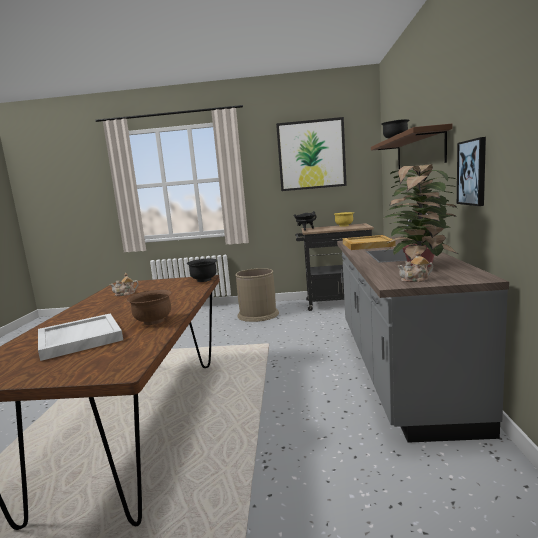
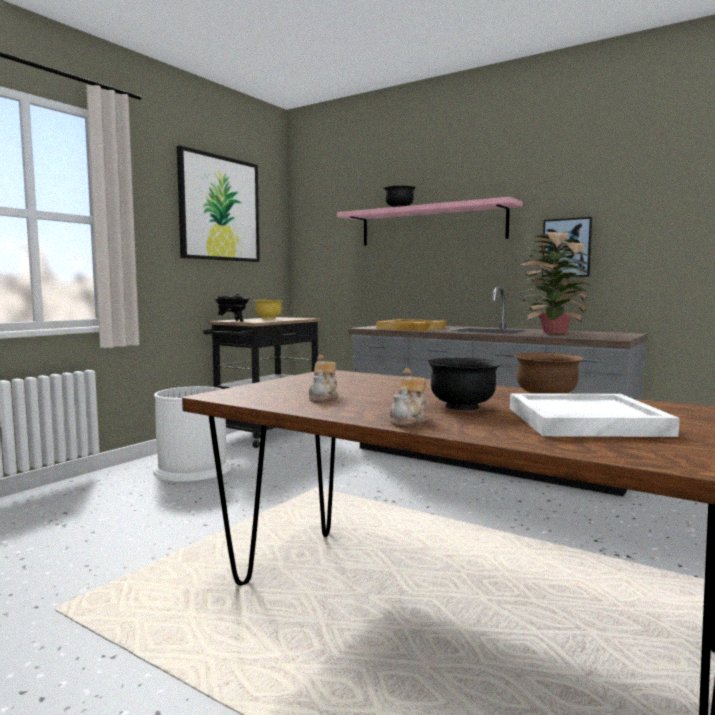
camera: 60 degrees left, 5 degrees down
black bowl [187,259,218,282] -> black bowl moved to [427,358,502,410]
brown trash can [235,268,279,322] -> white trash can [153,386,231,482]
brown shelf [371,124,452,169] -> pink shelf [337,197,523,246]
teapot [398,251,433,282] -> teapot moved to [390,368,428,425]

